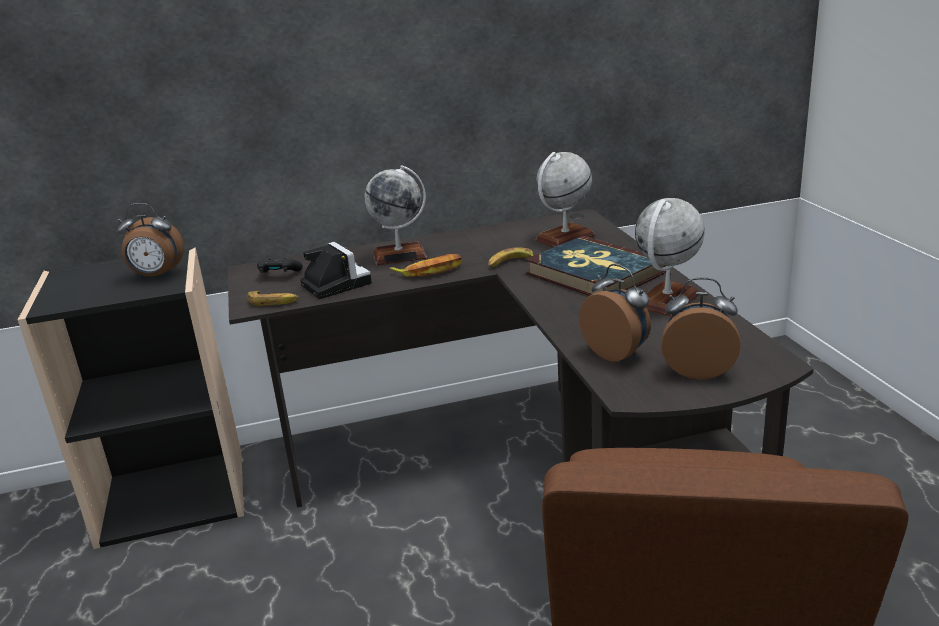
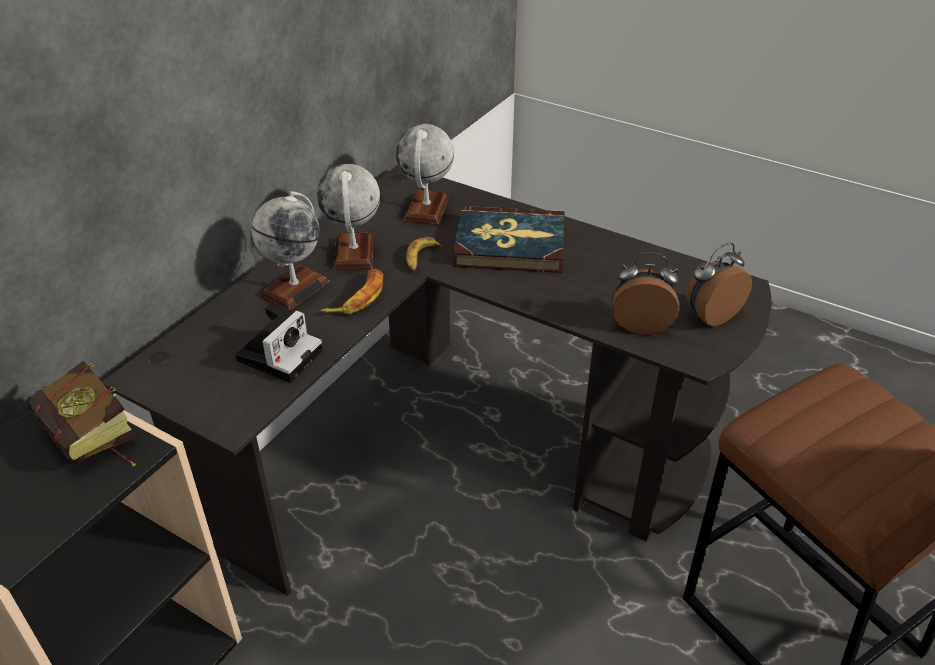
camera: 45 degrees left, 15 degrees up
alarm clock [117,203,184,278] -> book [28,361,135,466]
banana [247,291,299,306] -> none
black game controller [257,258,303,273] -> none
camera [300,242,372,299] -> camera turned 105 degrees clockwise [235,303,323,383]
globe [635,198,705,316] -> globe moved to [317,164,380,270]

